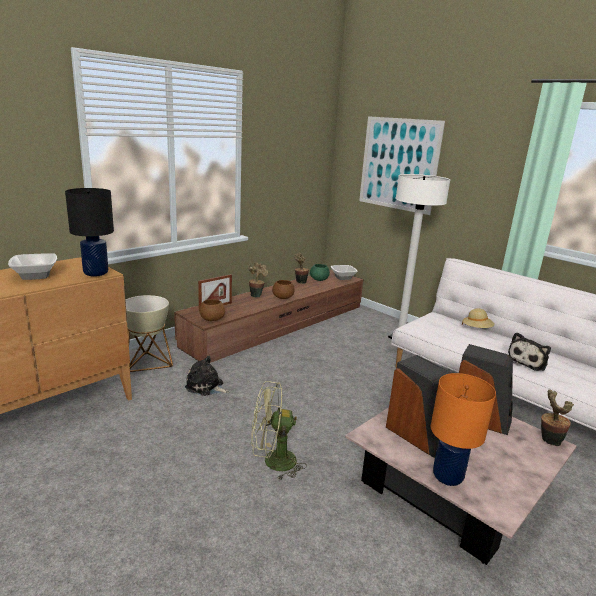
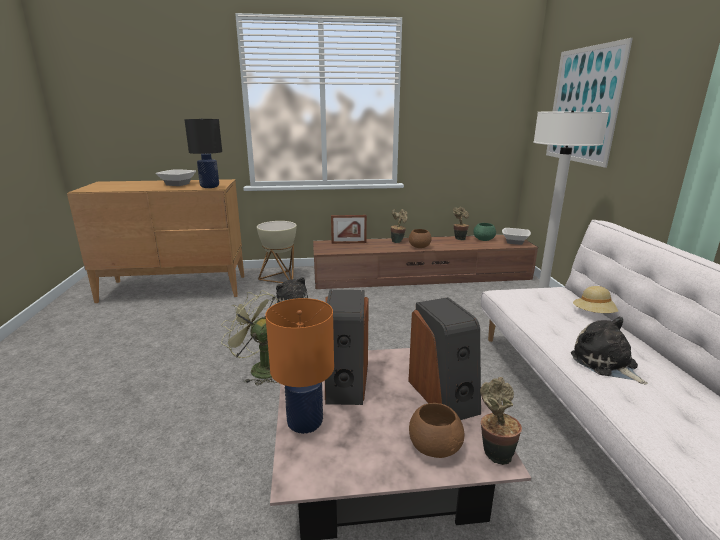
camera: 40 degrees right, 0 degrees up
brown bowl [199,299,225,321] -> brown bowl moved to [409,403,465,458]
plush toy [508,332,551,371] -> plush toy turned 75 degrees clockwise [571,317,648,384]

